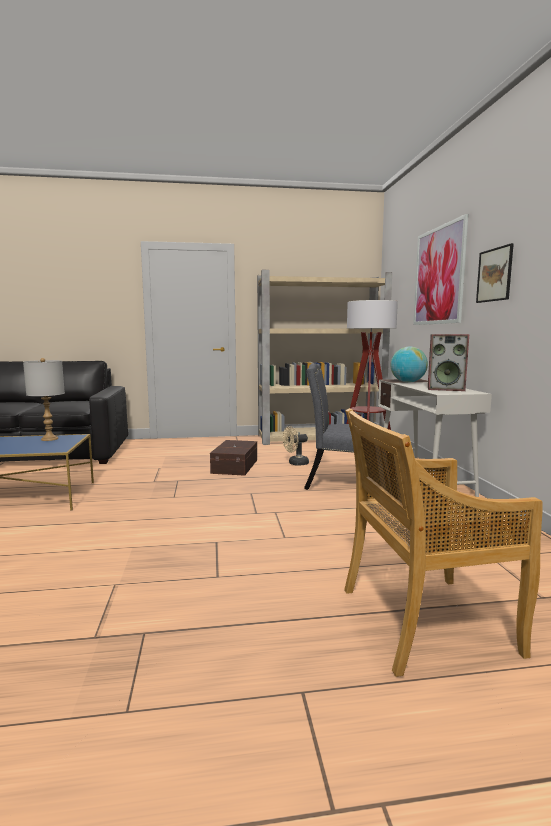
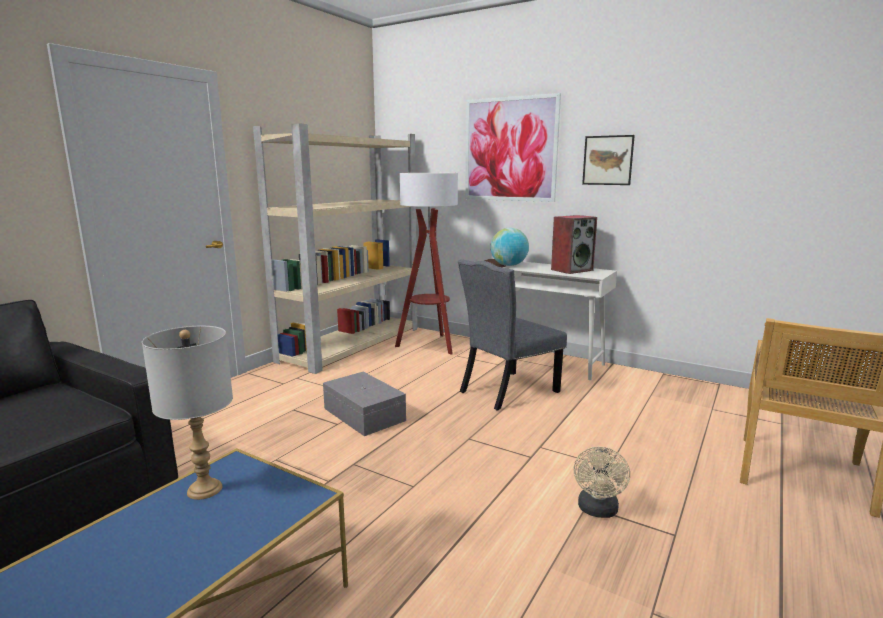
camera: 50 degrees left, 5 degrees up
brown storage box [210,440,257,476] -> grey storage box [323,372,406,436]
beige fan [283,426,309,466] -> beige fan moved to [574,446,630,518]

